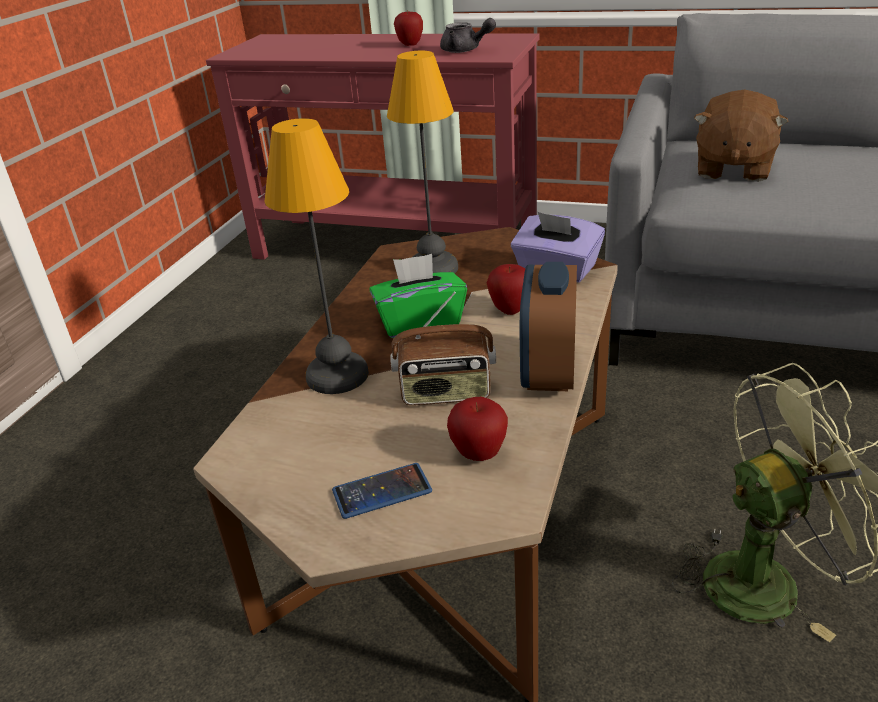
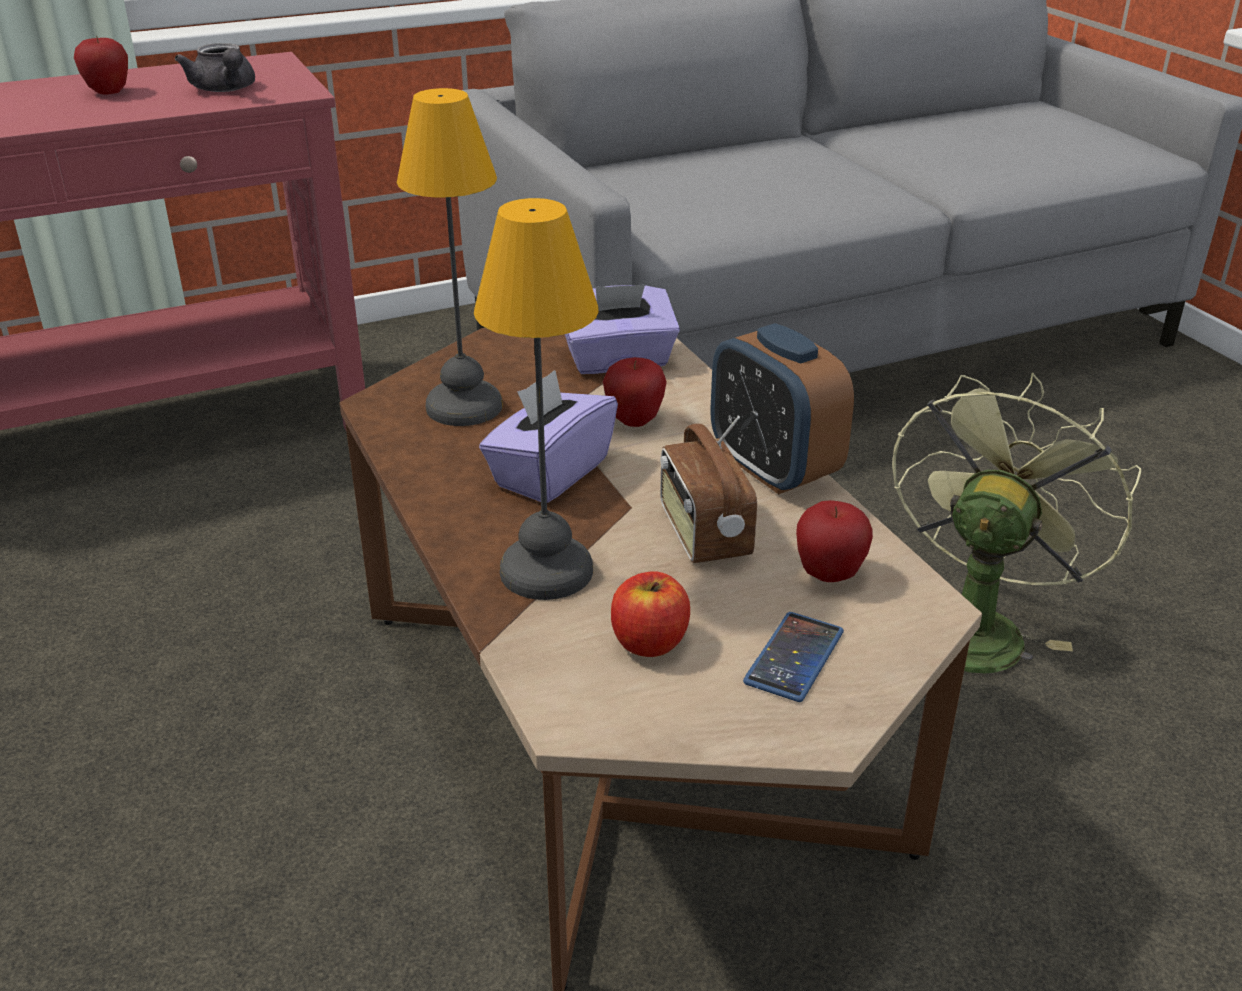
camera: 45 degrees left, 0 degrees up
green tissue box [369,254,467,338] -> purple tissue box [479,370,618,503]
radio [390,292,496,405] -> radio turned 120 degrees clockwise [660,416,757,563]
grey teapot [440,18,496,53] -> grey teapot turned 75 degrees clockwise [175,43,255,92]
brown plush toy [694,90,789,182] -> none
none -> apple [611,571,690,657]

